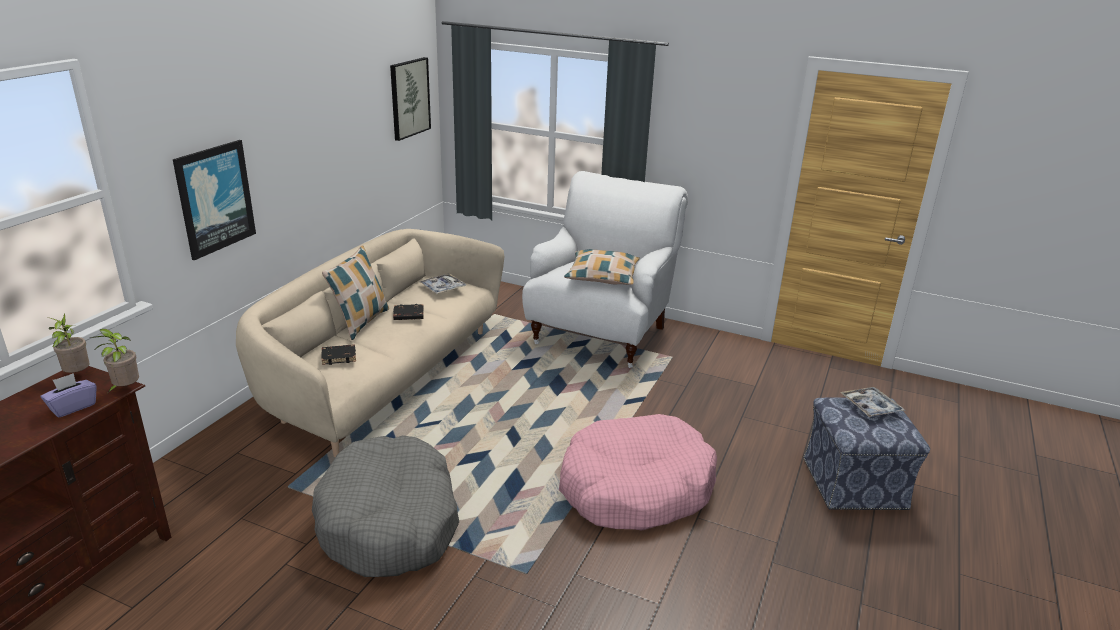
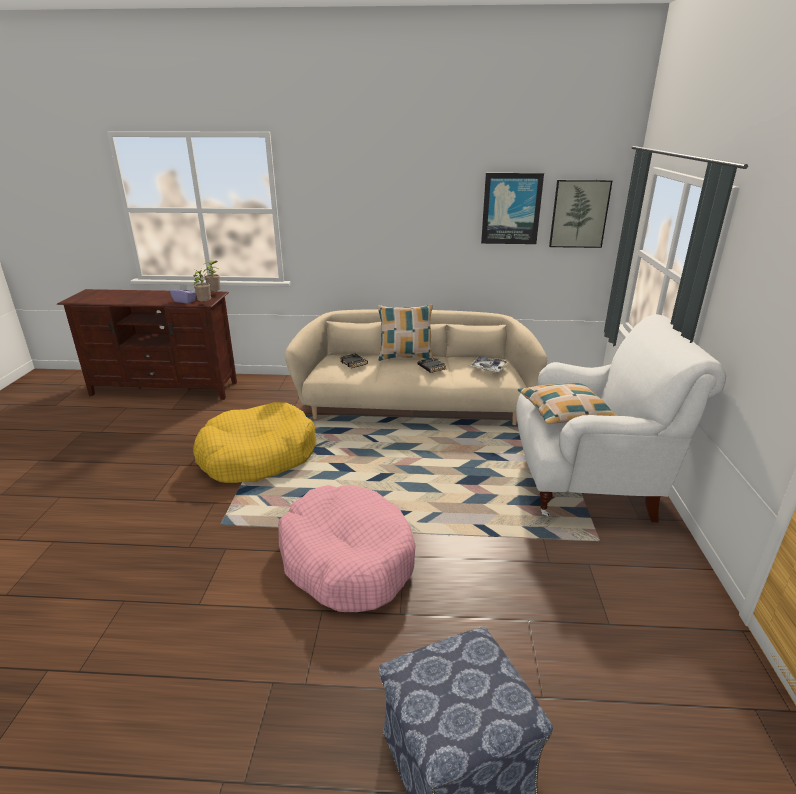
camera: 70 degrees right, 0 degrees up
picture [173,140,256,260] -> picture moved to [481,173,544,244]
grey dog bed [312,435,459,577] -> yellow dog bed [193,402,317,483]
tray [840,387,906,417] -> none

